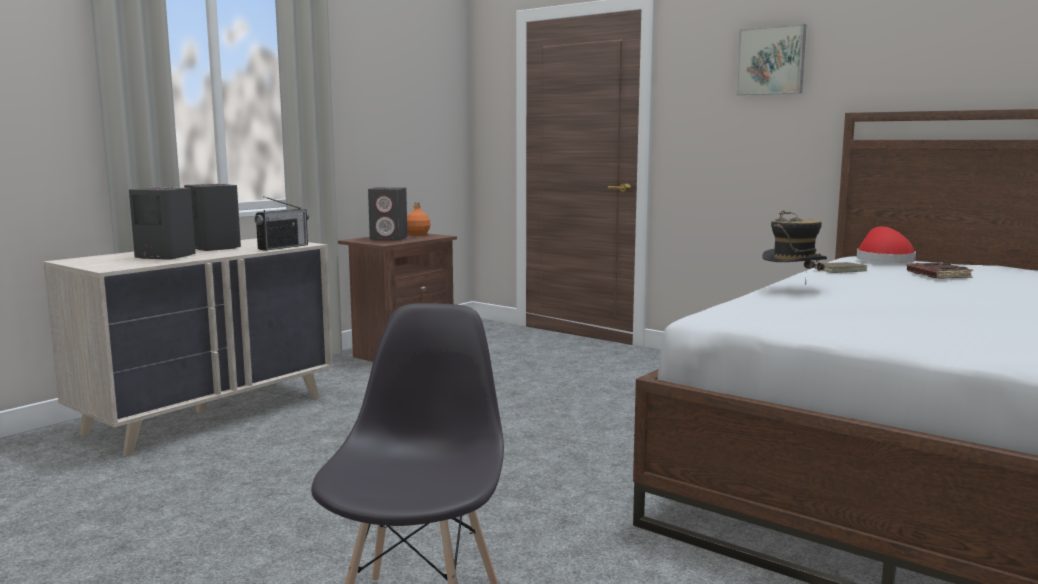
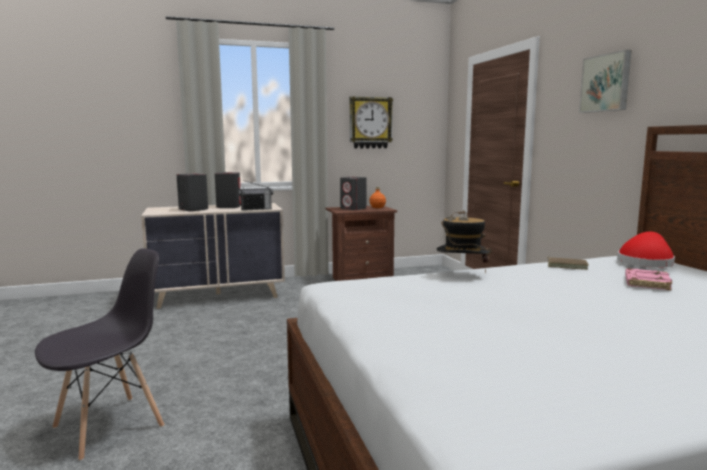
camera: 35 degrees right, 0 degrees up
brown book [907,262,973,279] -> pink book [625,268,672,290]
none -> wall clock [350,96,393,148]

